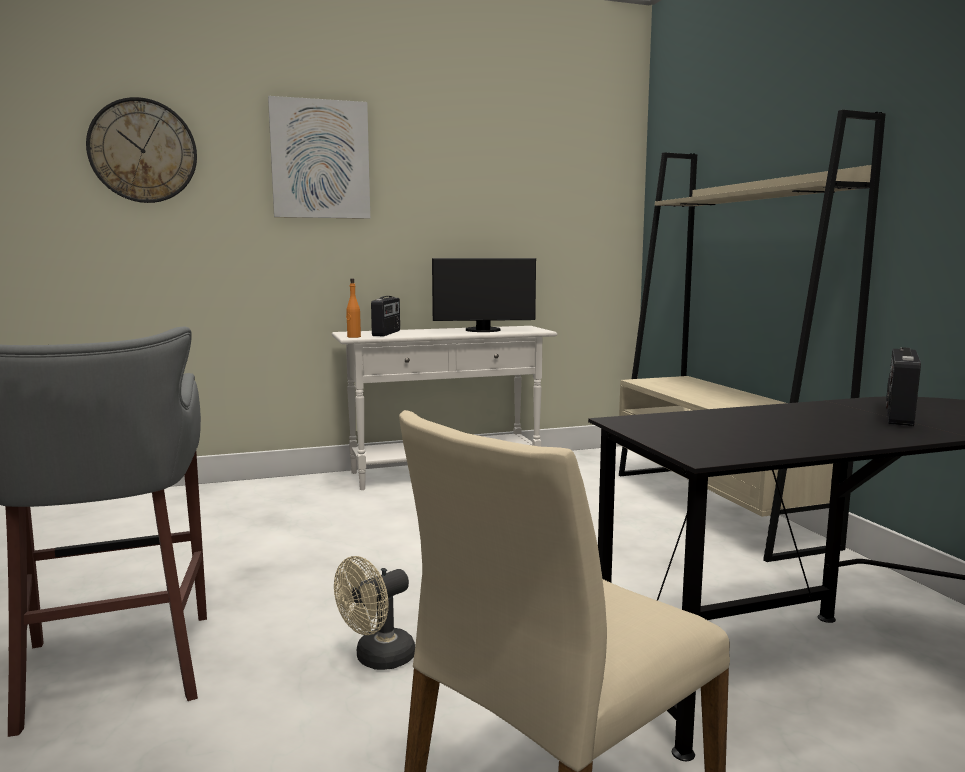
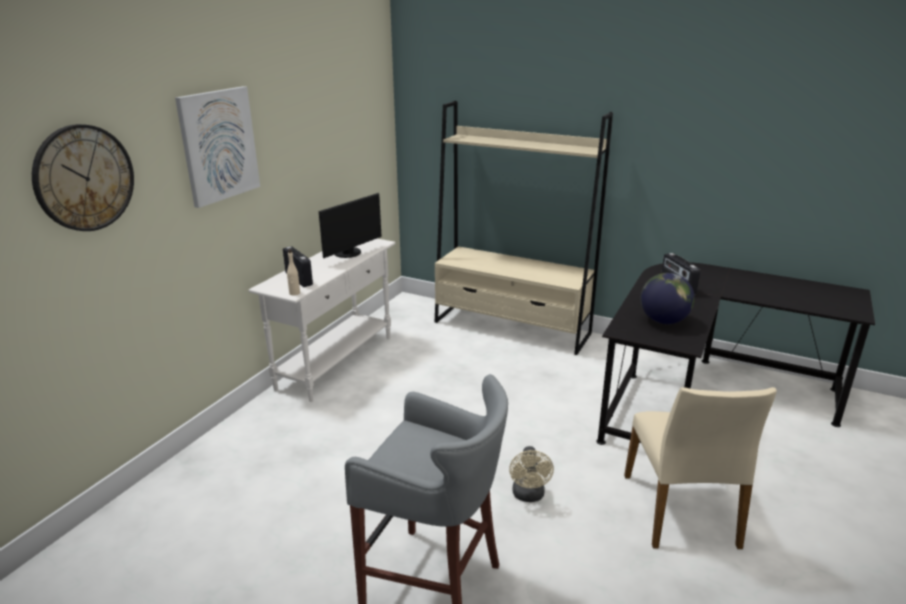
camera: 45 degrees left, 15 degrees up
orange bottle [346,278,361,338] -> beige bottle [287,249,300,295]
none -> globe [641,273,695,324]

